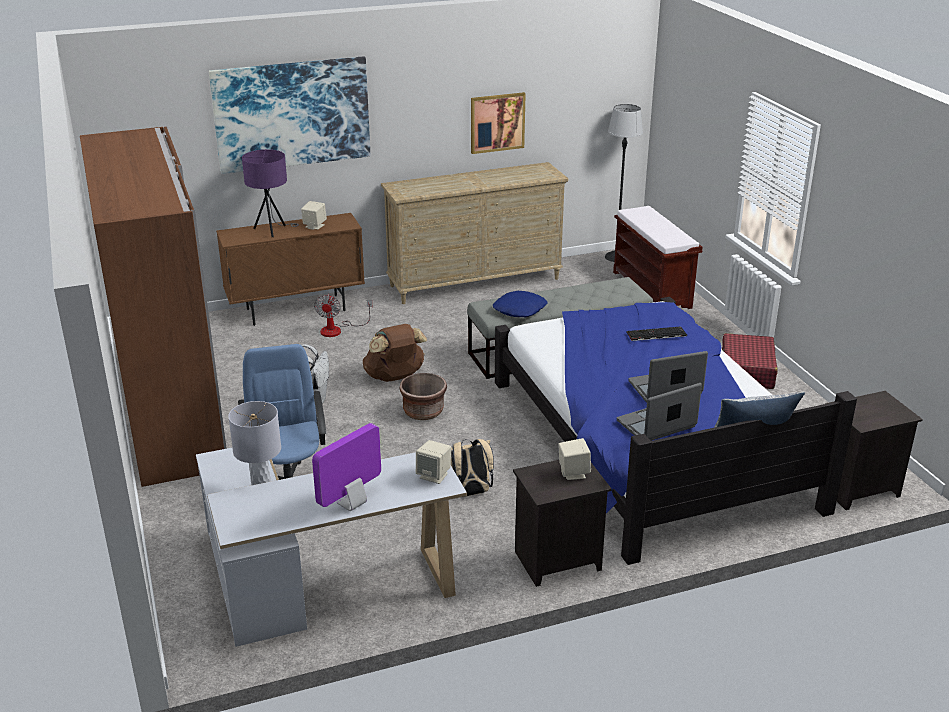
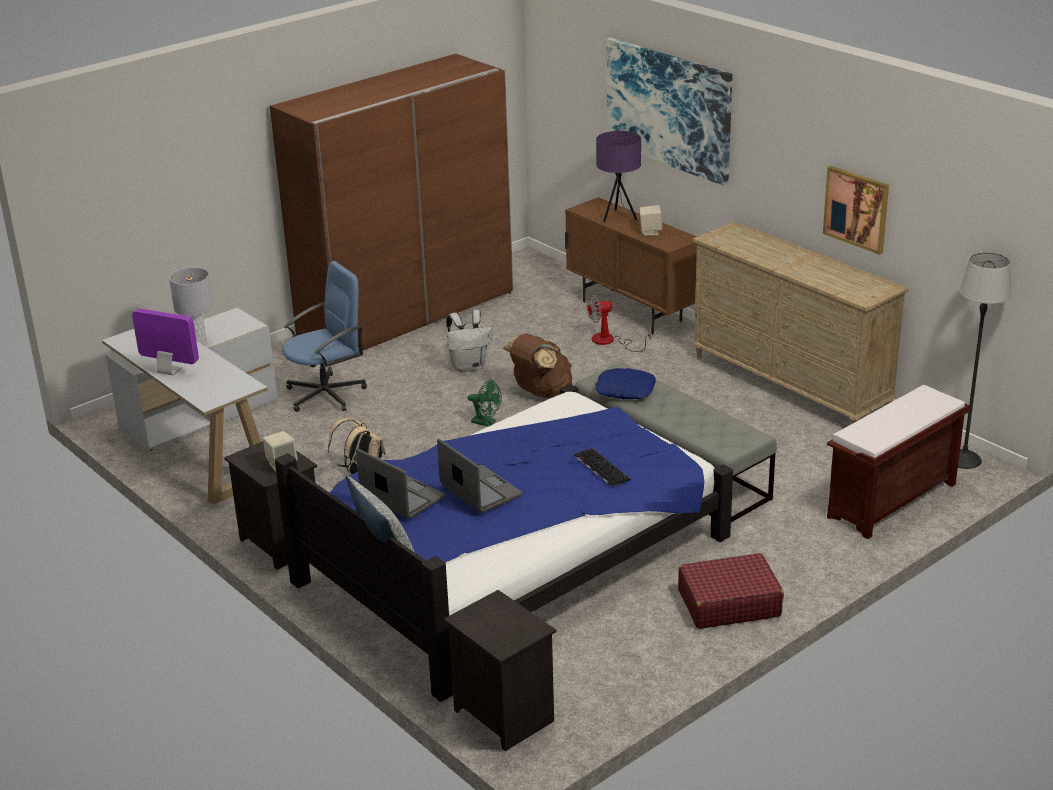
camera: 70 degrees right, 0 degrees up
brown planter [399,373,447,420] -> green fan [468,380,502,427]
beige speaker [416,440,451,484] -> none

